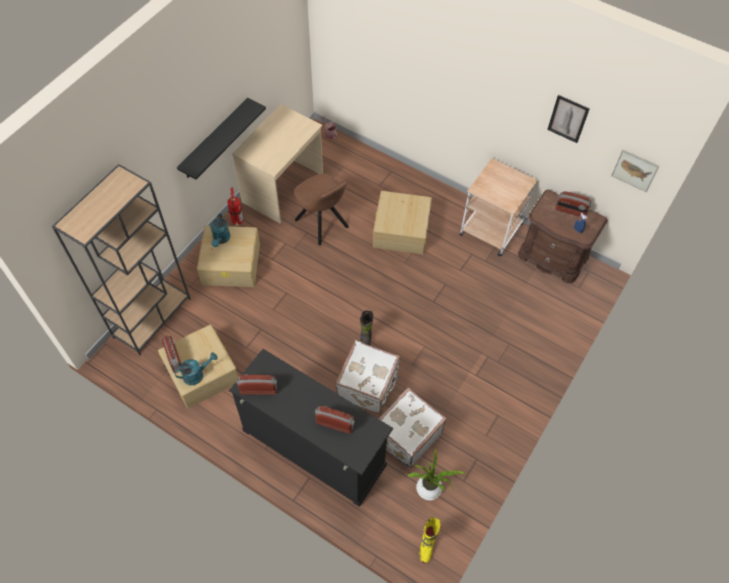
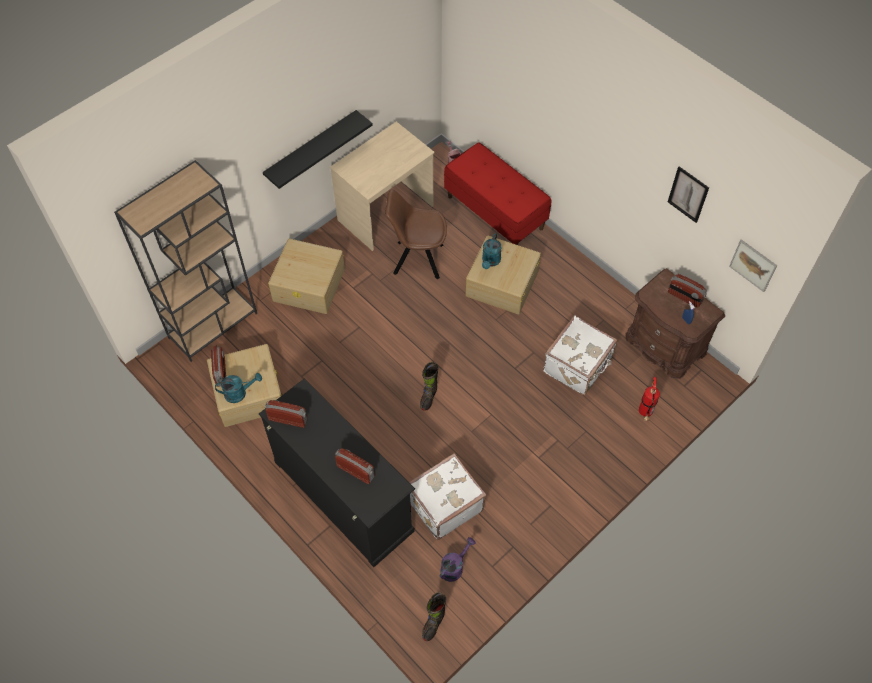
camera: 15 degrees right, 0 degrees up
turquoise watering can [210,213,230,247] -> turquoise watering can moved to [482,234,502,269]
fire extinguisher [227,188,243,227] -> fire extinguisher moved to [639,377,660,421]
brown chair [294,173,349,245] -> brown chair turned 120 degrees clockwise [385,190,447,279]
white suitcase [335,340,400,414] -> white suitcase moved to [543,315,617,395]
potted plant [408,449,467,500] -> purple watering can [440,537,476,582]
yellow boot [419,517,440,563] -> black boot [422,592,446,641]
beige cart [459,158,538,256] -> none
none -> red bench [444,142,551,245]

